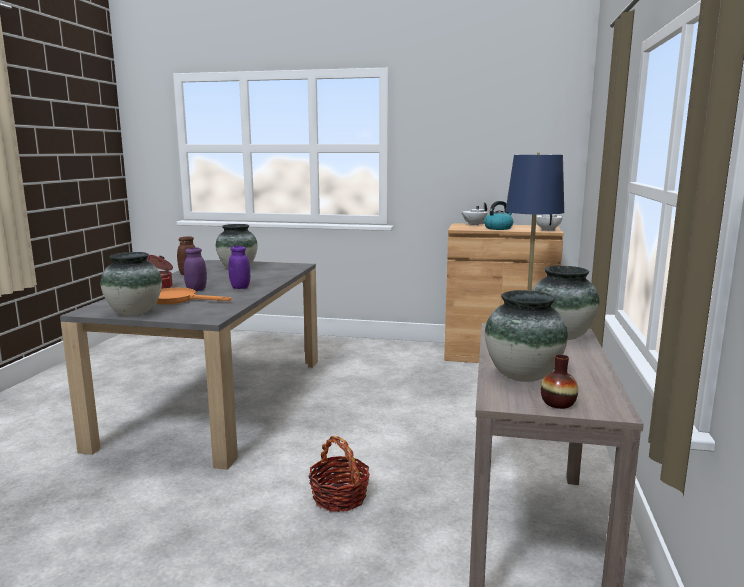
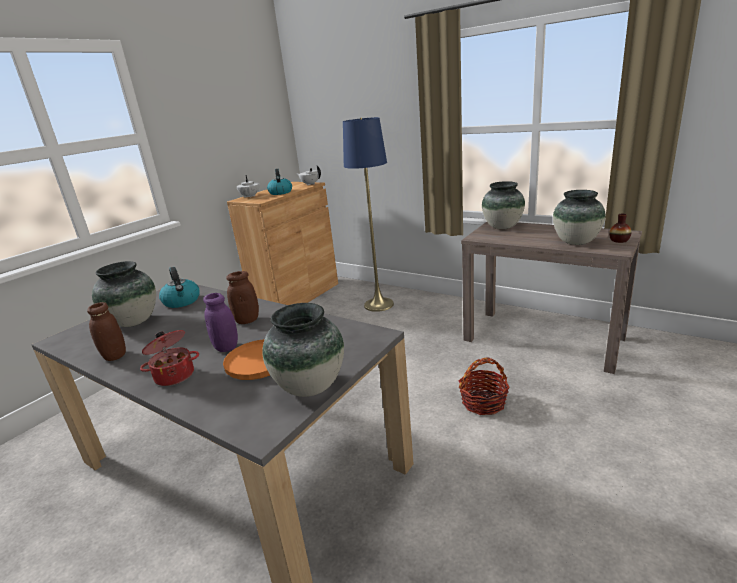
camera: 65 degrees left, 10 degrees up
purple jar [228,246,250,289] -> brown jar [227,271,259,324]
none -> kettle [159,267,200,308]

